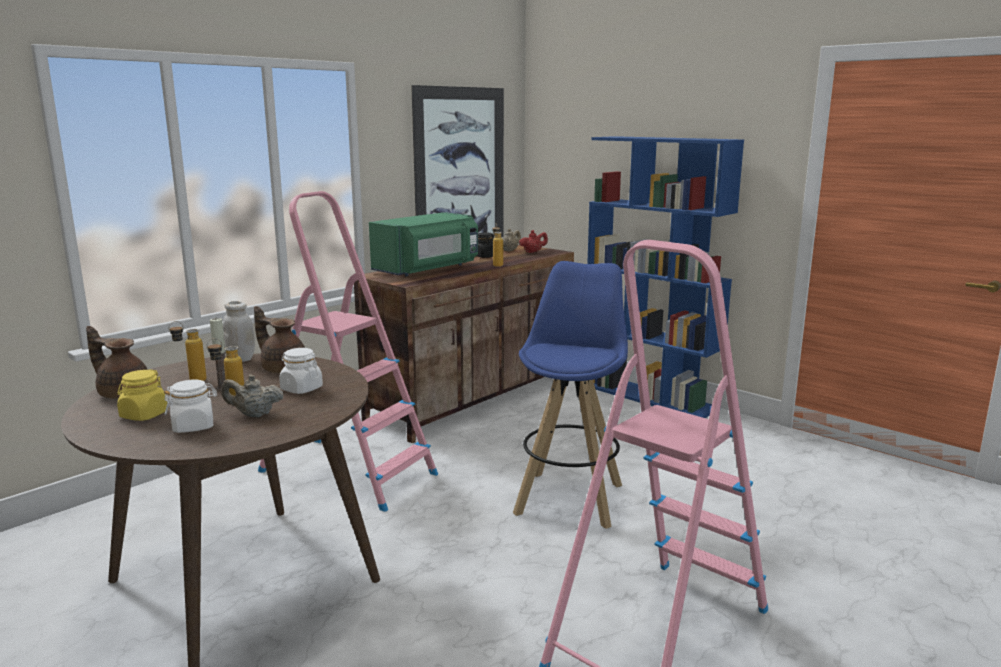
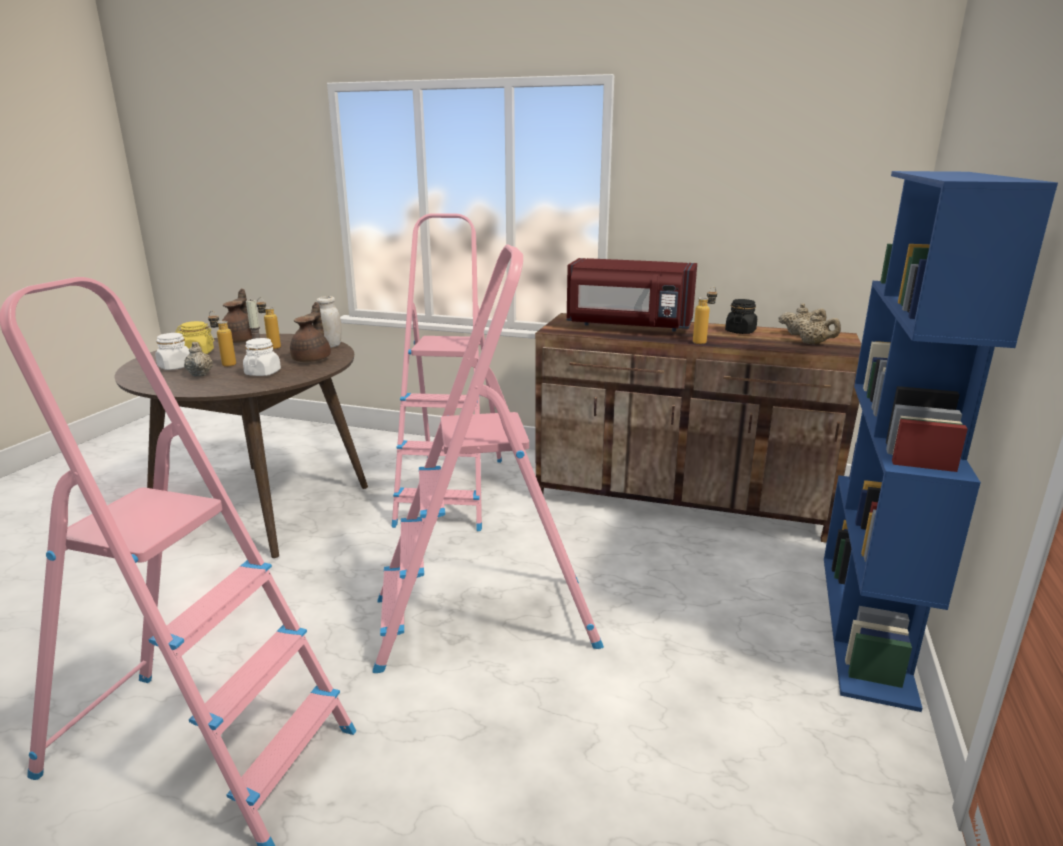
camera: 65 degrees right, 5 degrees up
green microwave [369,212,478,276] -> red microwave [567,258,697,332]
picture [411,85,504,238] -> none
blue stool [513,261,628,529] -> pink step ladder [373,245,604,673]
red teapot [519,230,548,253] -> beige teapot [792,311,841,344]

